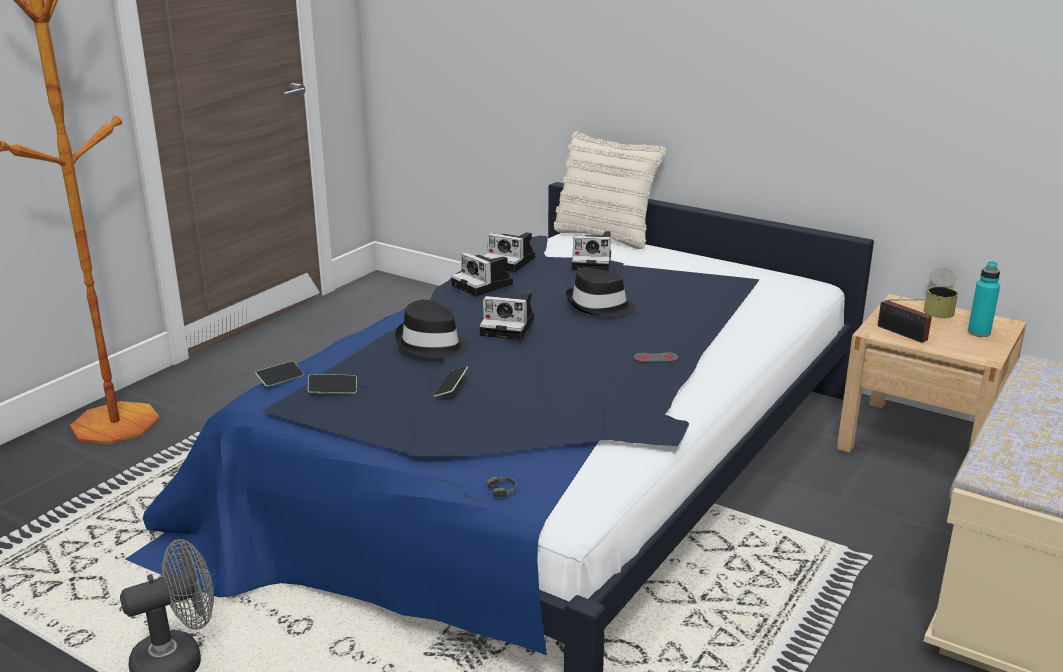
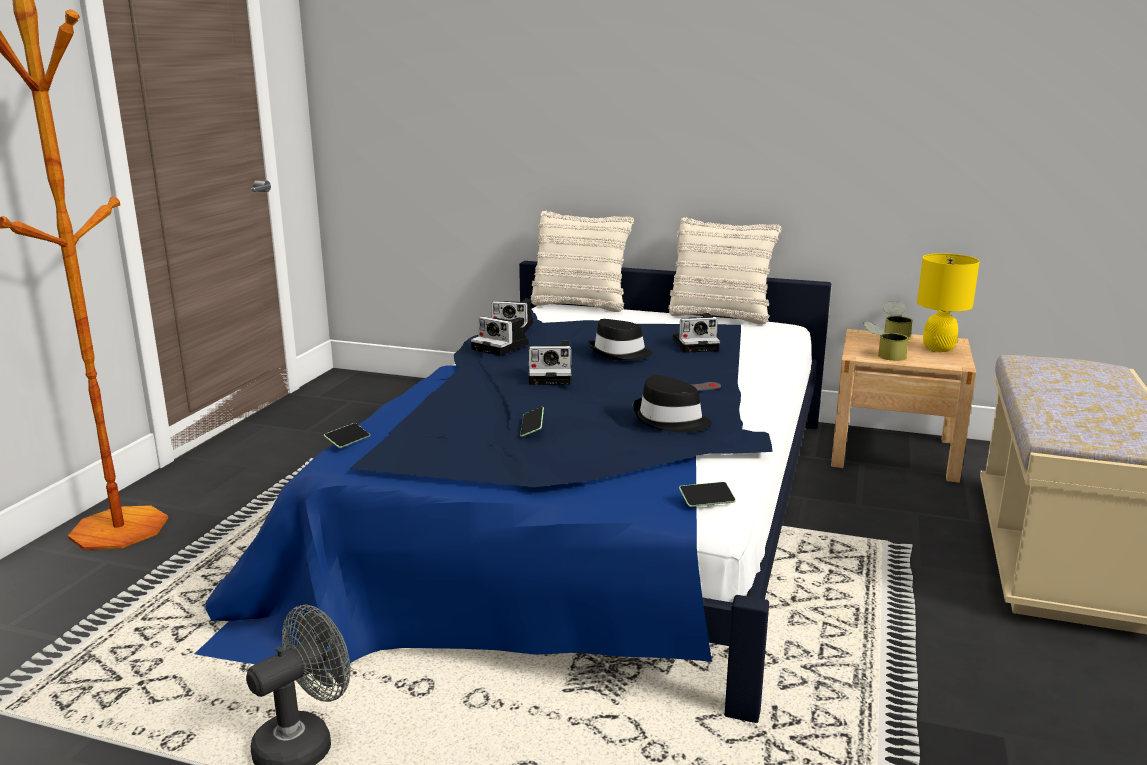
camera: 15 degrees left, 5 degrees down
phone [308,374,357,394] -> phone moved to [679,482,736,507]
black hat [395,300,468,358] -> black hat moved to [633,375,712,433]
headphones [437,477,517,500] -> none
camera [572,231,611,271] -> camera moved to [673,313,720,353]
radio [878,299,940,343] -> can [863,321,909,361]
turquoise bottle [968,261,1000,337] -> yellow table lamp [917,253,980,352]
none -> beige pillow [668,217,781,324]

